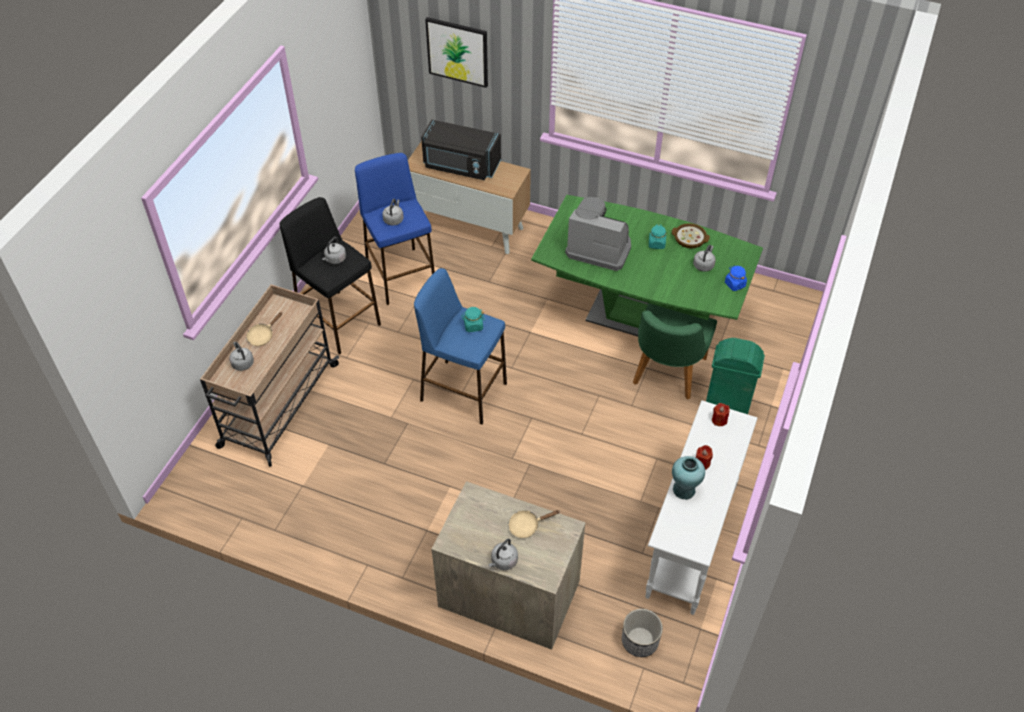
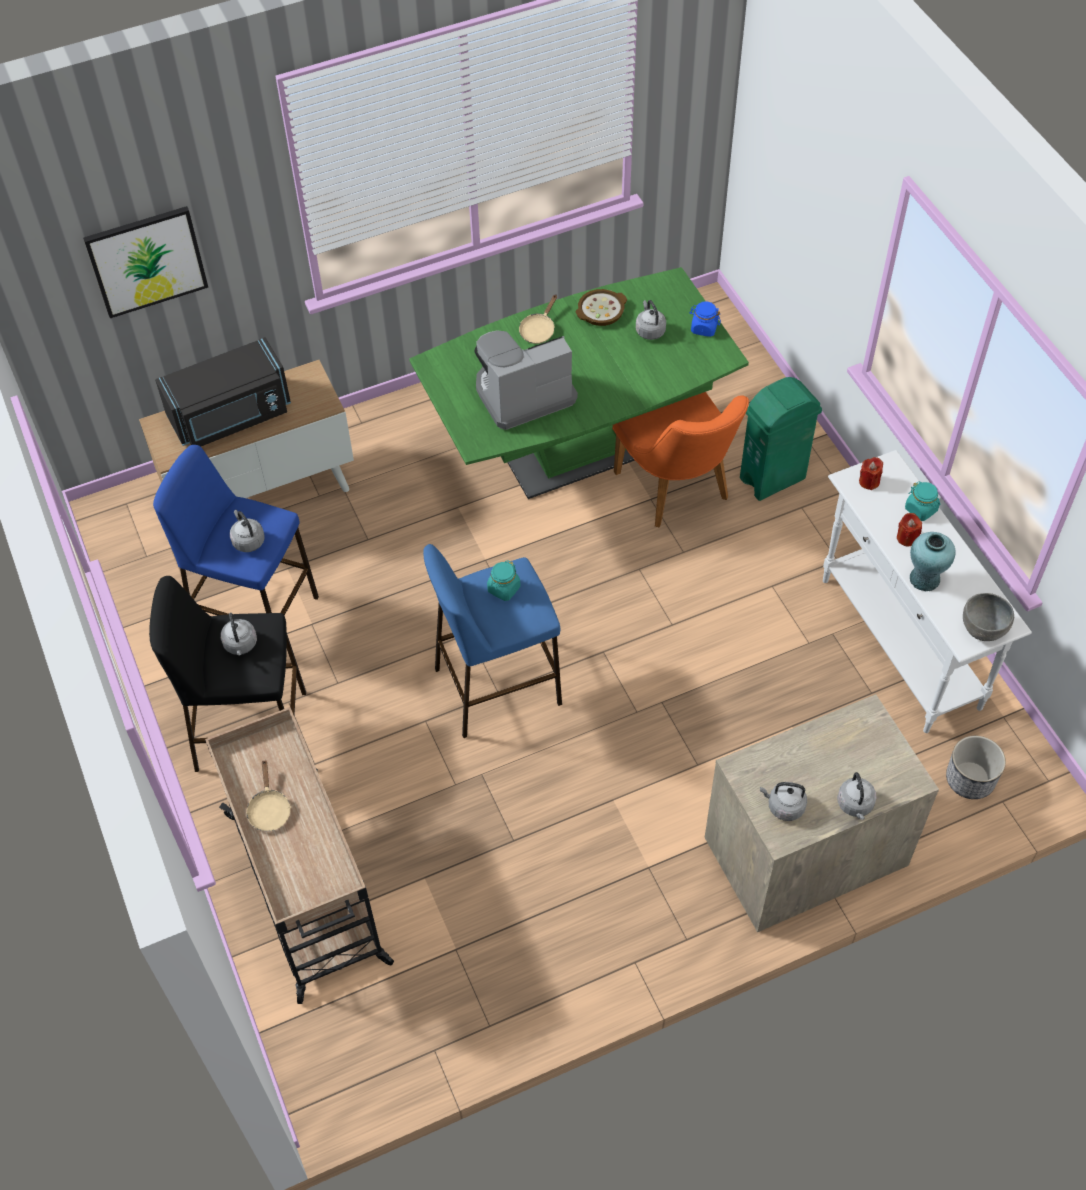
camera: 45 degrees left, 5 degrees up
grey kettle [229,342,254,371] -> grey kettle moved to [760,782,807,821]
beige frying pan [508,510,559,538] -> beige frying pan moved to [519,294,557,344]
green chair [633,303,717,400] -> orange chair [612,392,749,528]
turquoise jar [649,224,666,249] -> turquoise jar moved to [905,481,940,521]
none -> grey bowl [963,593,1014,641]

